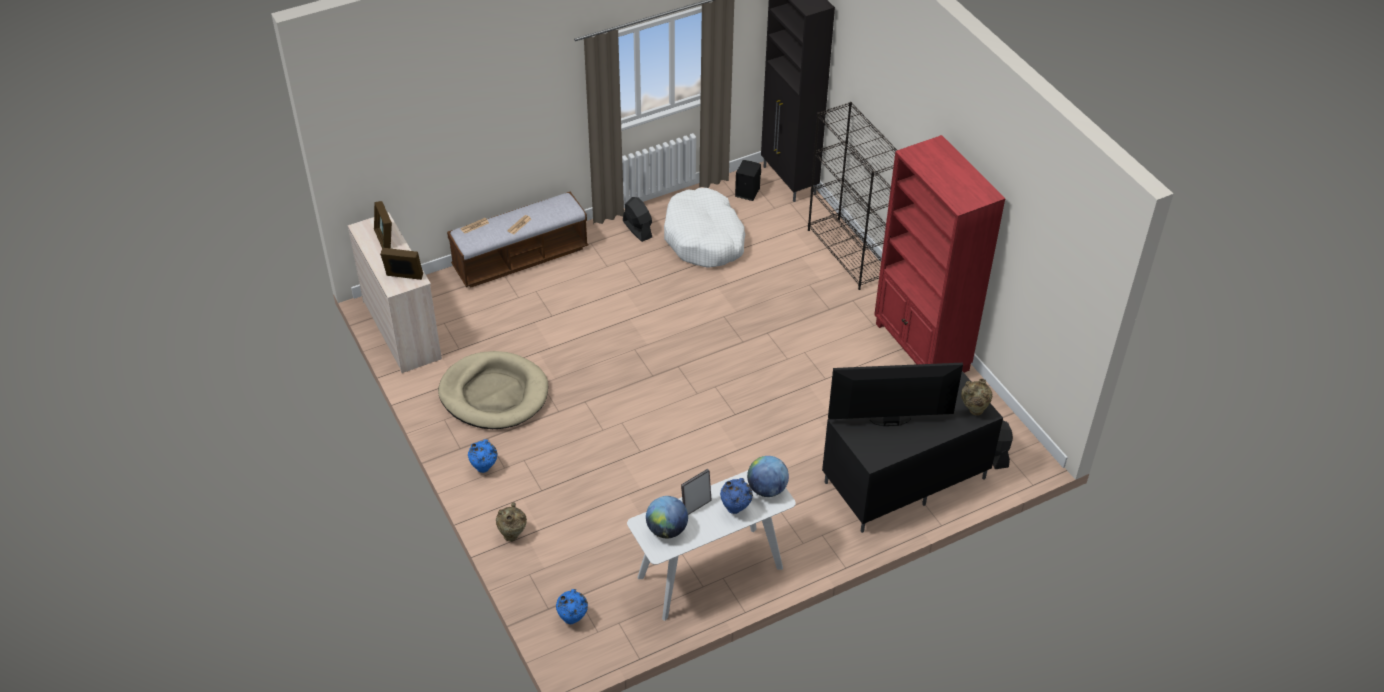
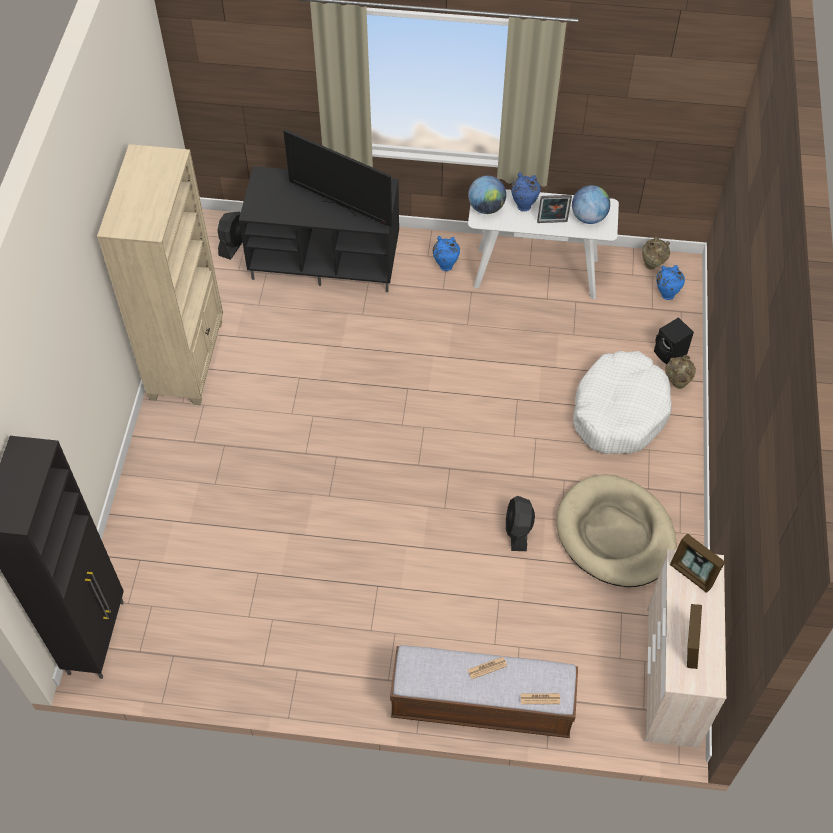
camera: 145 degrees left, 10 degrees up
blue vase [468,439,498,473] -> blue vase moved to [433,236,460,271]
black fan [623,197,652,242] -> black fan moved to [506,496,535,551]
white dog bed [664,188,745,268] -> white dog bed moved to [573,351,671,454]
black speaker [735,160,761,201] -> black speaker moved to [654,317,694,364]
black bookcase [808,102,897,290] -> none
red bookcase [874,135,1006,373] -> beige bookcase [97,144,223,405]
beige vase [961,379,992,416] -> beige vase moved to [642,237,670,270]

